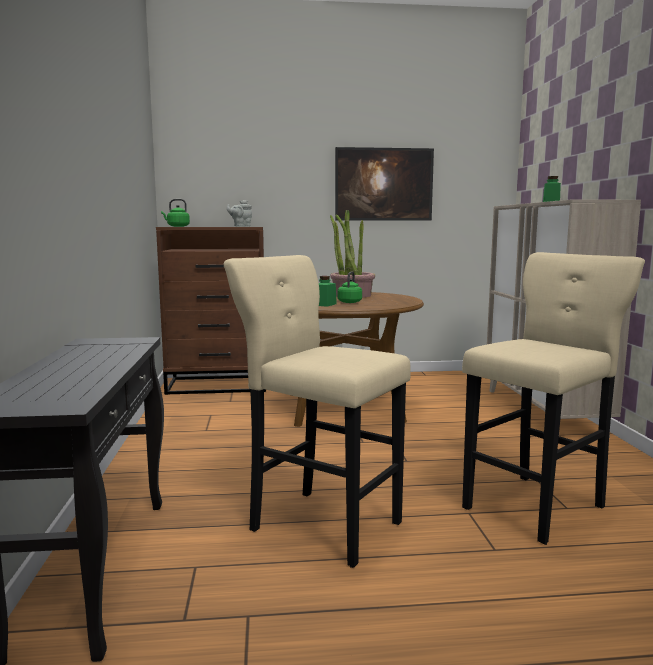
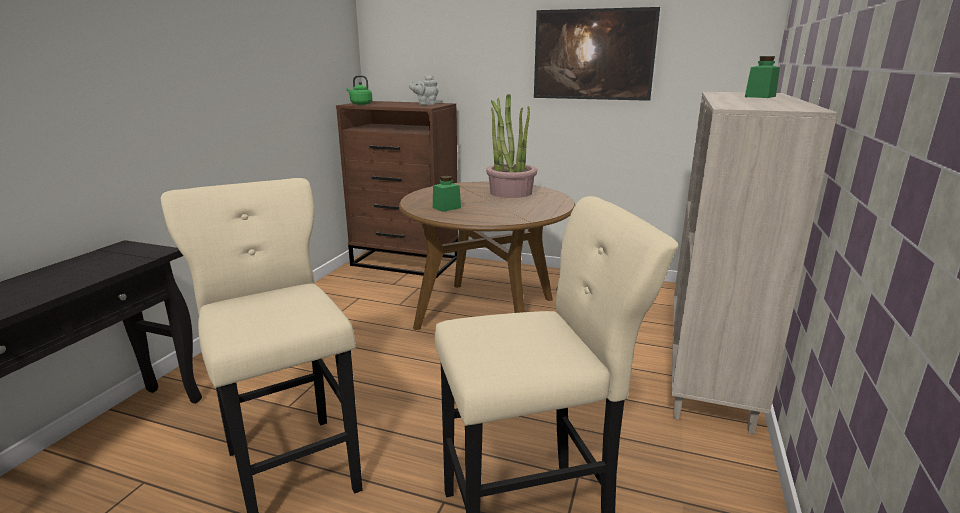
camera: 25 degrees right, 10 degrees up
green kettle [337,272,362,303] -> none

